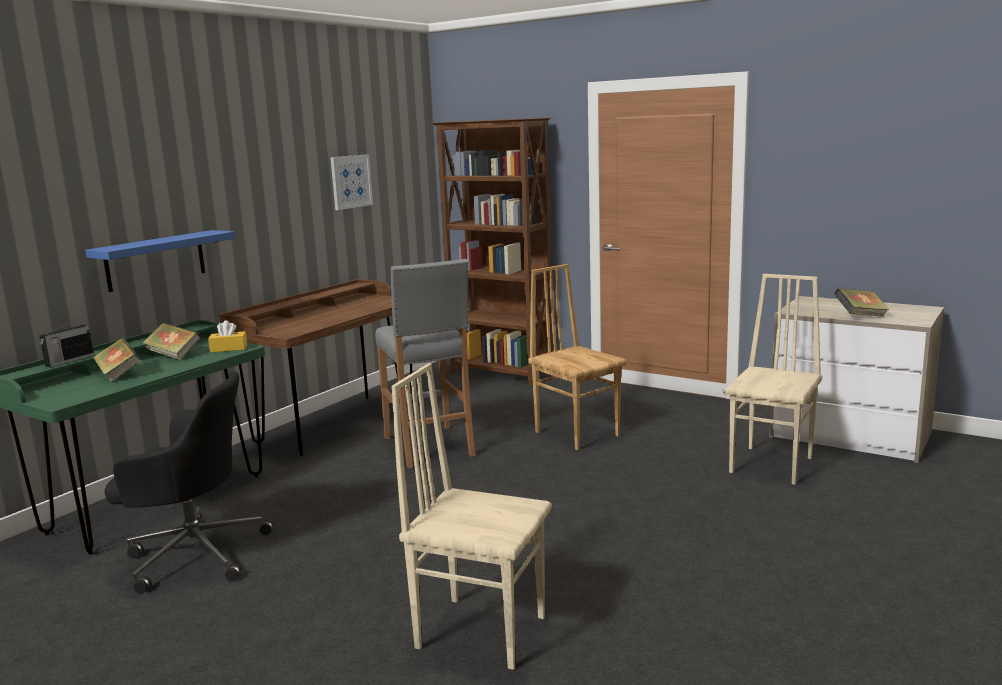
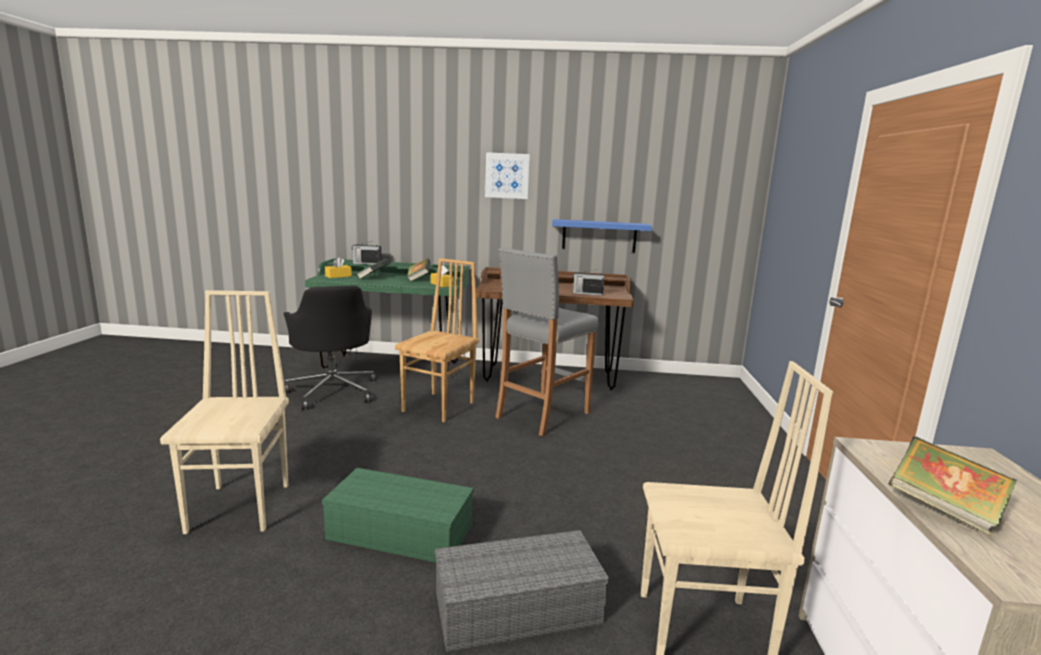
camera: 60 degrees right, 0 degrees up
blue shelf [85,230,235,292] -> blue shelf moved to [552,219,652,252]
picture [330,154,373,210] -> picture moved to [485,152,530,199]
brown bookcase [431,118,553,386] -> none
brown chair [528,264,626,450] -> brown chair moved to [395,258,479,422]
none -> green storage box [322,468,474,563]
none -> yellow tissue box [325,257,352,278]
none -> grey storage box [435,530,609,652]
none -> radio [573,269,604,296]

